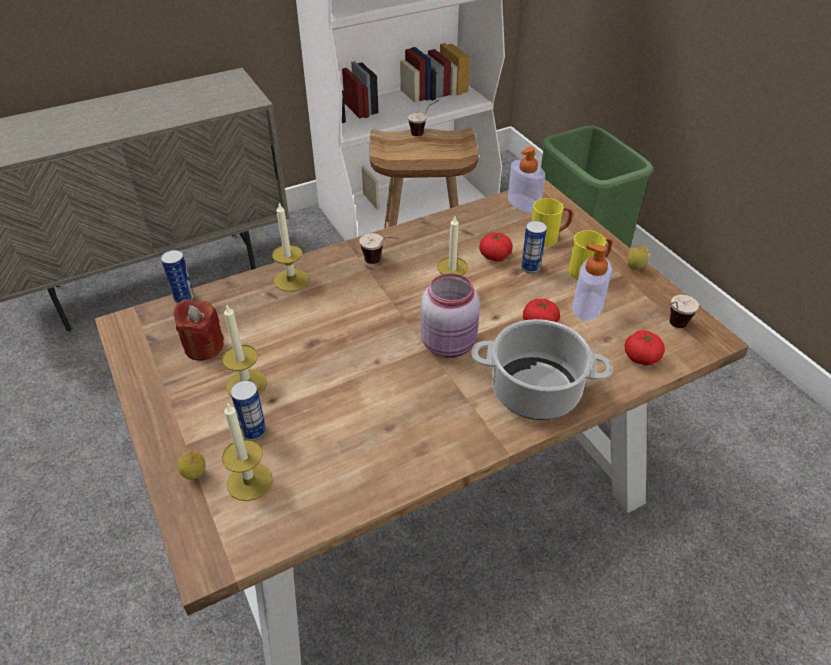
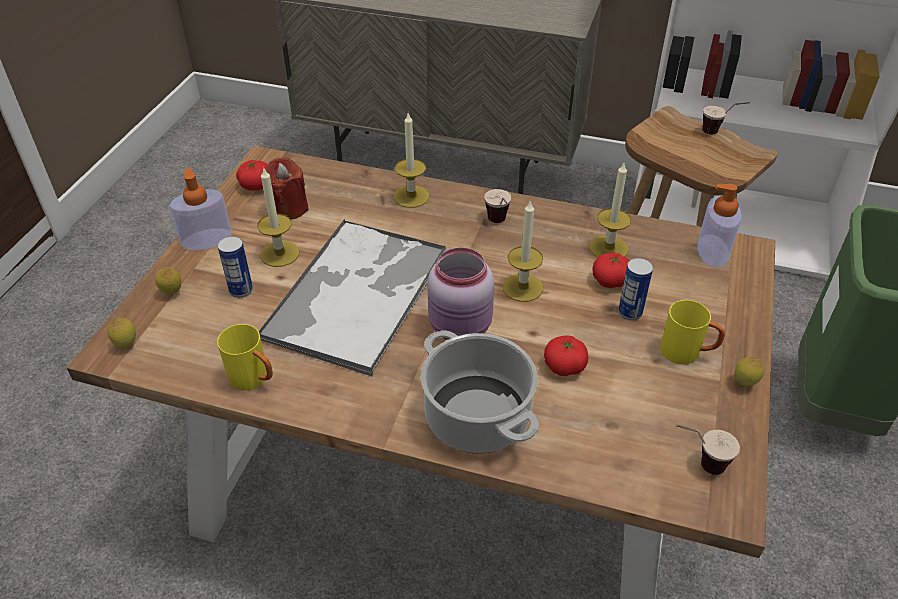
camera: 45 degrees right, 0 degrees up
can [161,250,195,303] -> none
candle [222,402,273,501] -> candle moved to [590,163,631,258]
yellow mug [532,198,573,247] -> yellow mug moved to [217,324,273,391]
soap dispenser [572,244,612,321] -> soap dispenser moved to [170,168,232,250]
tomato [624,330,665,366] -> tomato moved to [236,160,268,191]
none -> lemon [108,317,136,350]
none -> tray [259,219,447,377]

